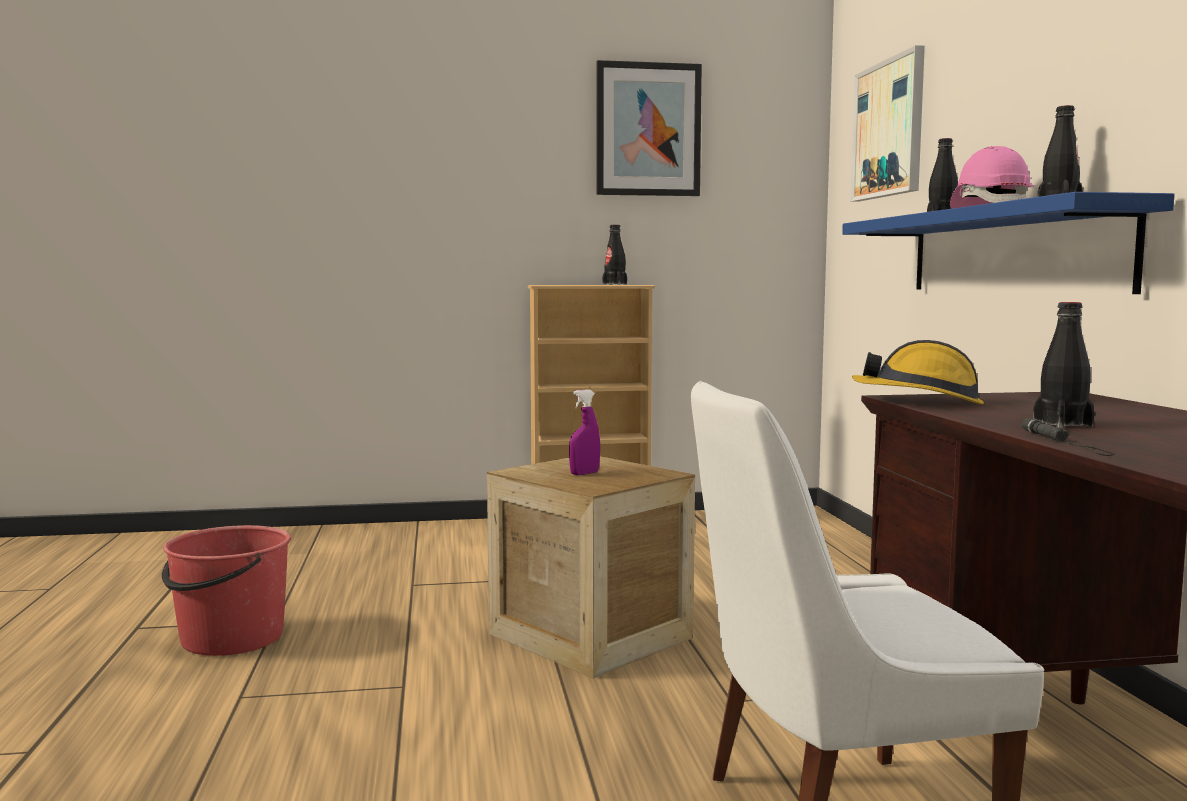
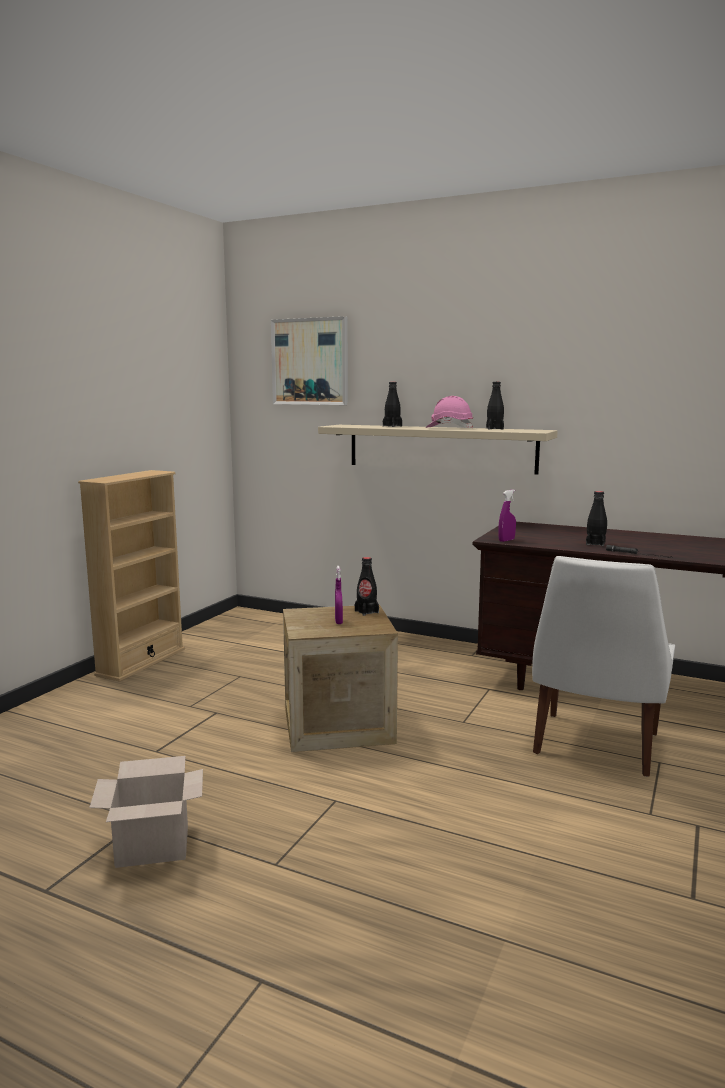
camera: 55 degrees left, 5 degrees up
red bucket [162,525,291,656] -> cardboard box [89,756,203,868]
picture [596,60,702,196] -> none
black bottle [602,225,627,285] -> black bottle moved to [355,557,379,616]
blue shelf [842,192,1175,294] -> beige shelf [318,425,558,475]
hard hat [852,340,984,404] -> purple spray bottle [498,490,516,542]

